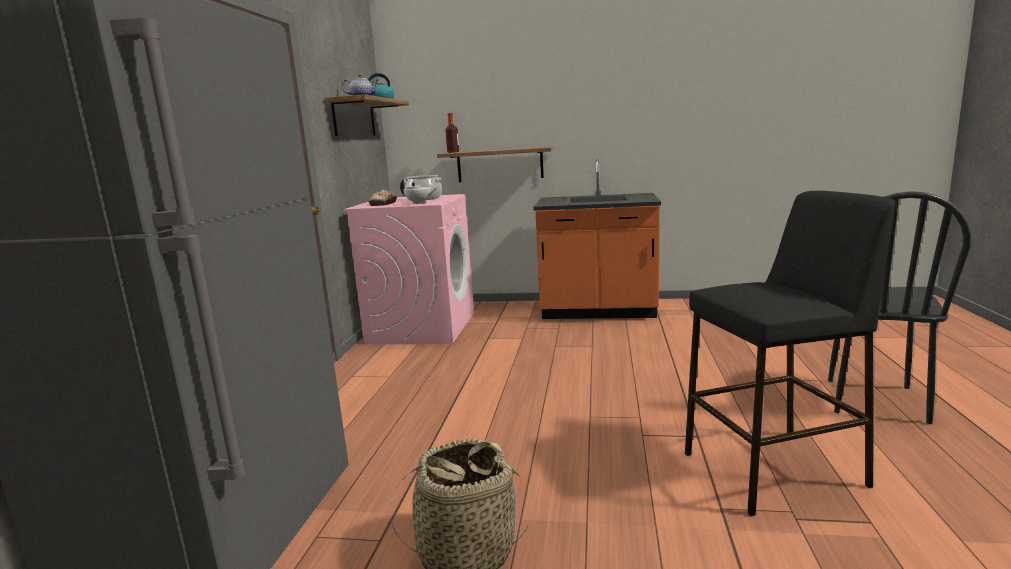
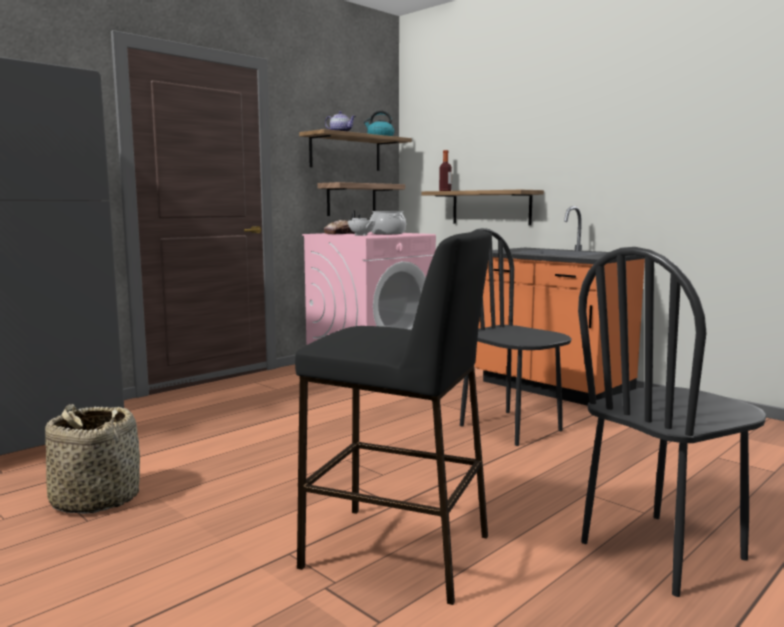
camera: 35 degrees right, 5 degrees down
none -> shelf [317,182,405,216]
none -> black chair [460,228,572,446]

